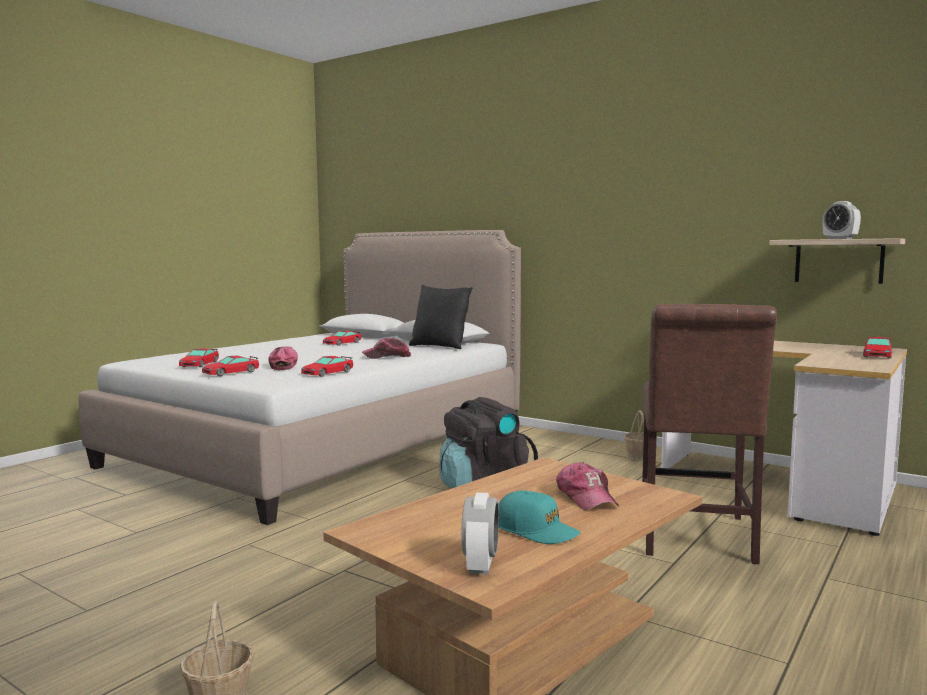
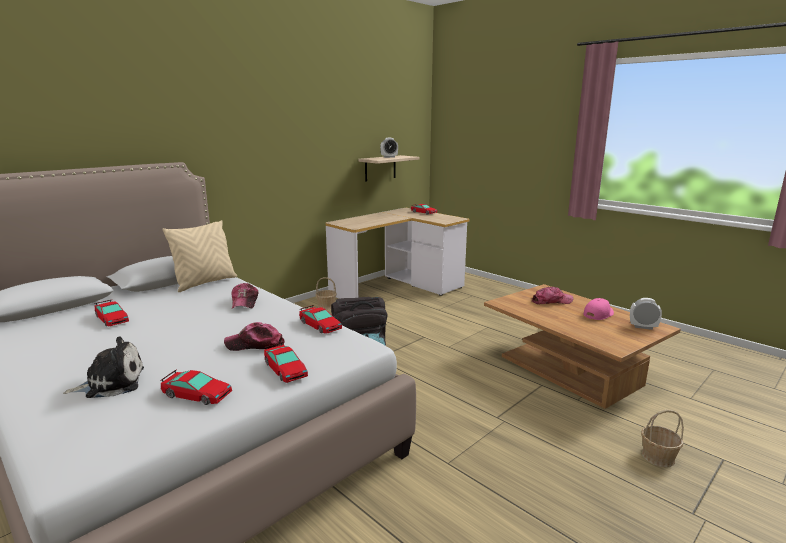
camera: 80 degrees left, 10 degrees up
black pillow [409,285,472,349] -> beige pillow [162,220,237,292]
turquoise cap [498,490,581,544] -> pink cap [583,298,614,320]
brown chair [642,304,777,564] -> none
none -> plush toy [63,336,144,398]

